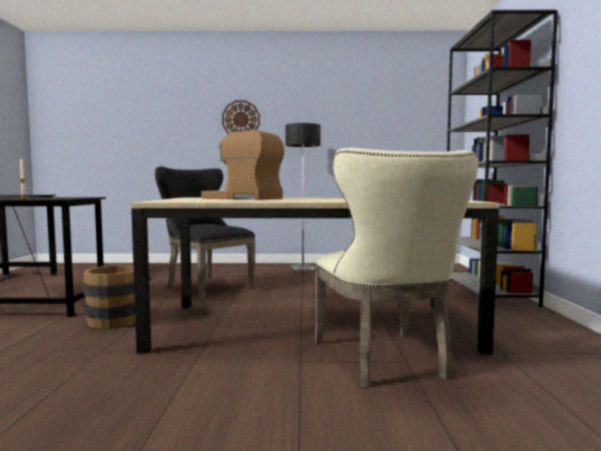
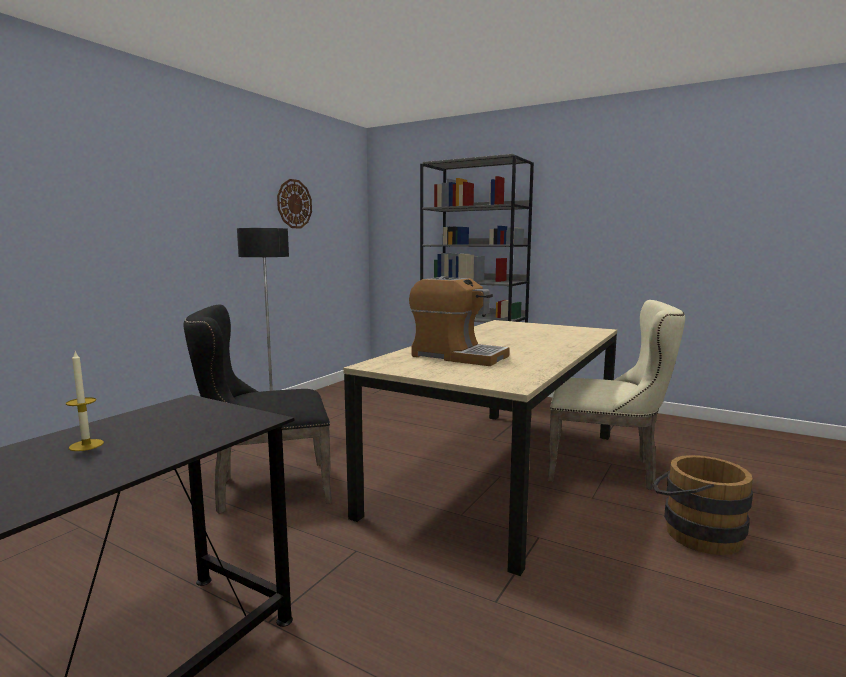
camera: 60 degrees left, 5 degrees up
brown bucket [83,265,151,329] -> brown bucket moved to [652,455,753,555]
coffee machine [201,130,285,200] -> coffee machine turned 120 degrees counterclockwise [409,276,510,366]
wall clock [222,100,260,134] -> wall clock moved to [277,179,312,229]

